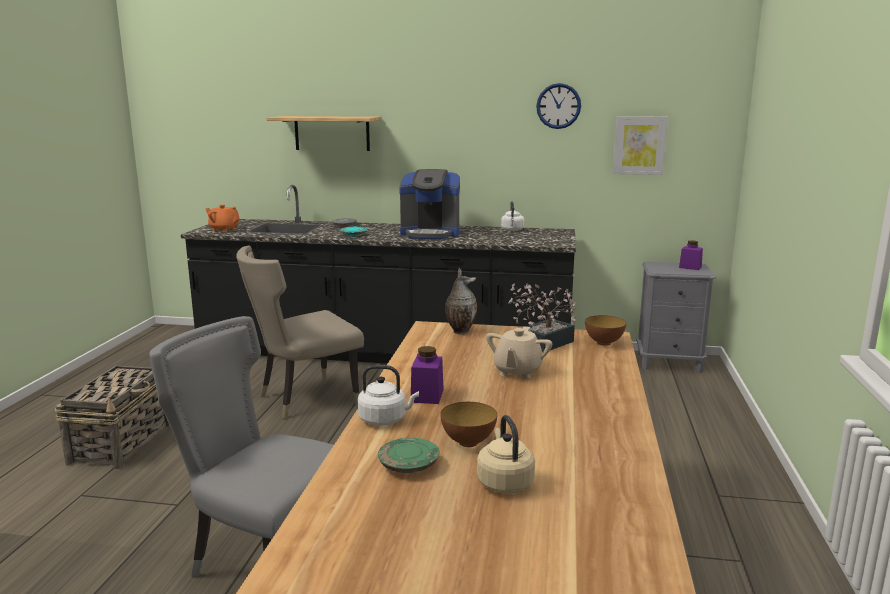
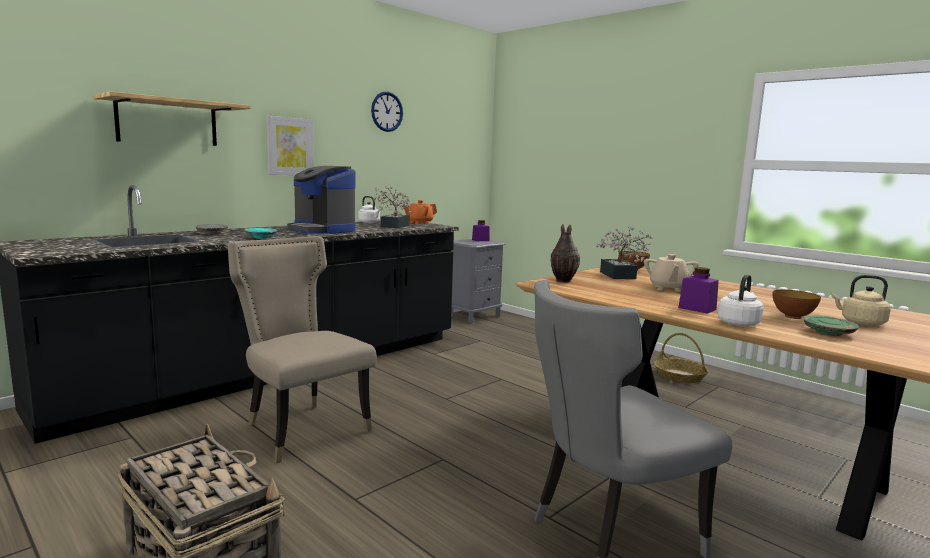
camera: 55 degrees left, 5 degrees down
orange teapot [206,204,240,232] -> orange teapot moved to [403,200,437,224]
beige chair [236,246,364,419] -> beige chair turned 135 degrees clockwise [228,236,377,464]
coffee machine [399,169,460,239] -> coffee machine turned 90 degrees clockwise [287,166,356,234]
beige teapot [486,326,552,379] -> beige teapot turned 45 degrees clockwise [644,254,699,292]
picture [613,116,668,175] -> picture moved to [266,116,314,175]
none -> potted plant [373,186,411,228]
none -> basket [654,333,709,383]

